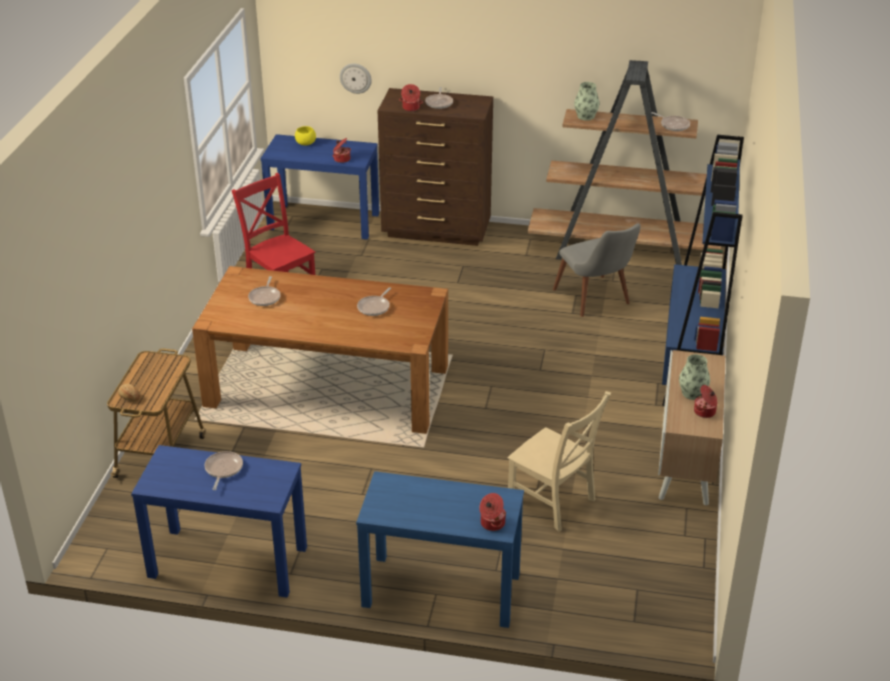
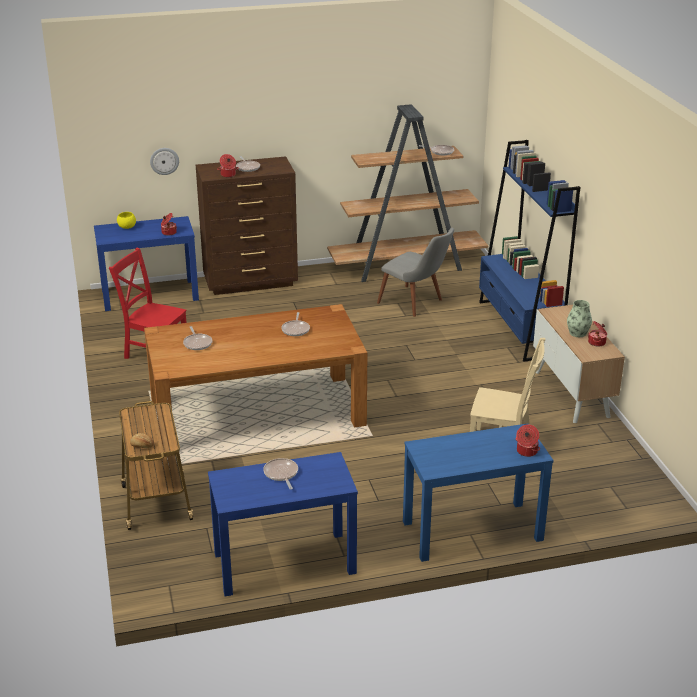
camera: 25 degrees left, 5 degrees down
vase [574,82,600,121] -> none

